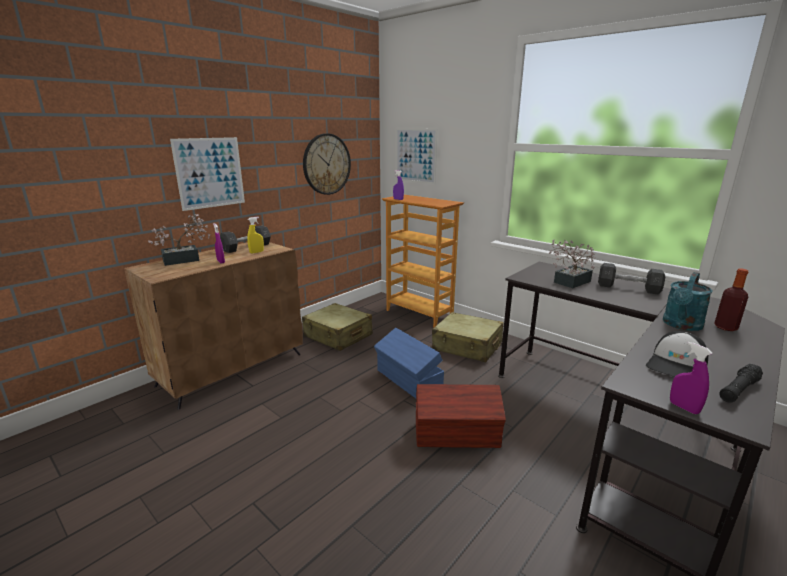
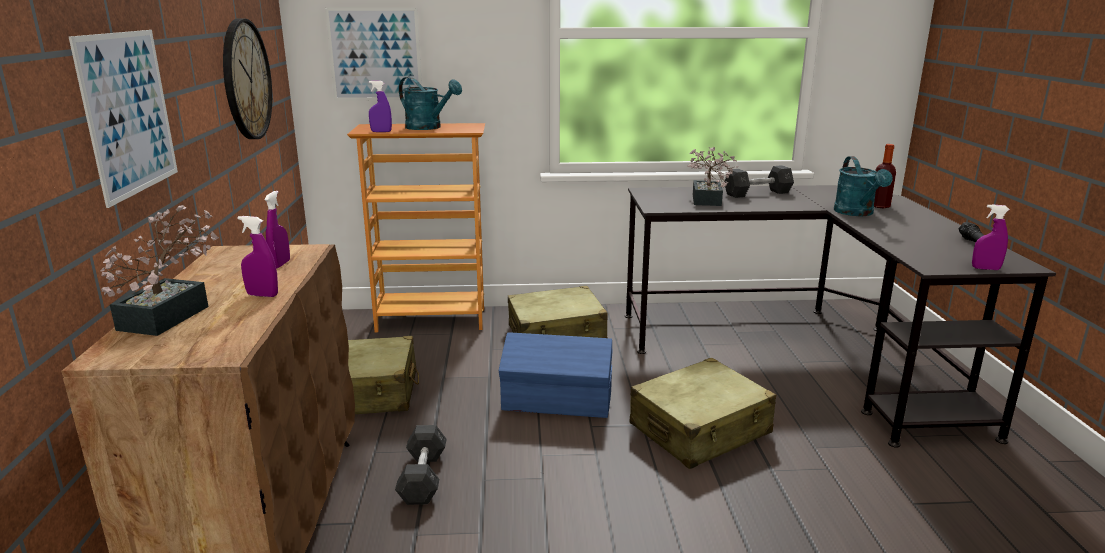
camera: 45 degrees left, 0 degrees up
grey dumbbell [220,226,271,253] -> grey dumbbell moved to [395,425,447,505]
yellow spray bottle [247,217,264,254] -> purple spray bottle [264,191,290,269]
brown storage box [416,384,506,448] -> beige suitcase [630,358,776,469]
cap [646,331,708,377] -> none
none -> turquoise watering can [399,77,462,130]

